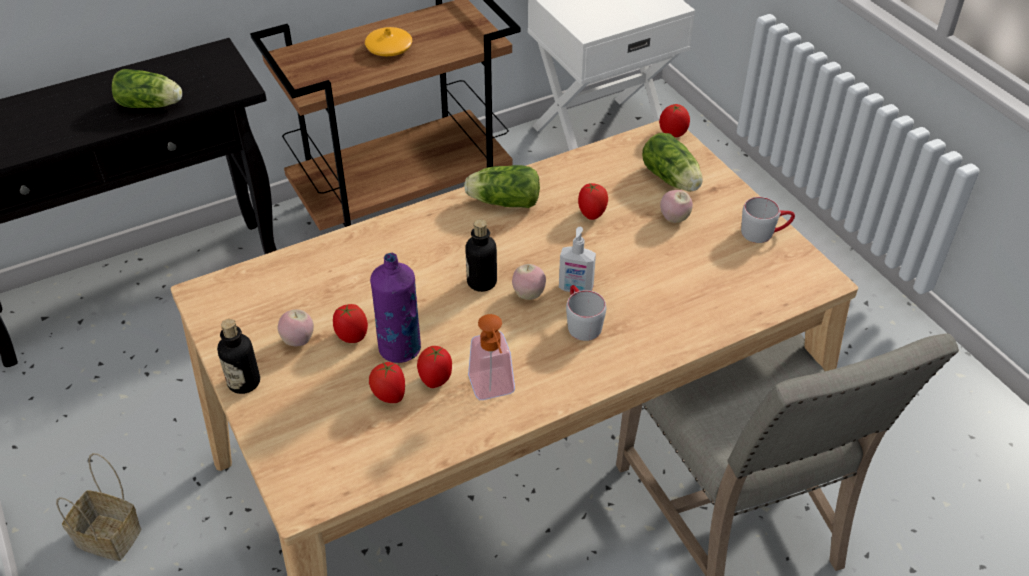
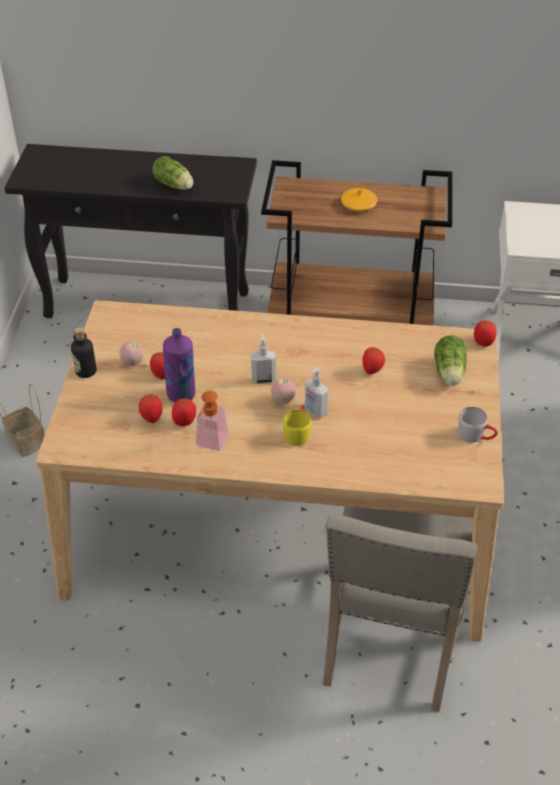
camera: 35 degrees right, 0 degrees up
lettuce [464,165,540,208] -> none
bottle [465,219,497,292] -> soap dispenser [251,333,276,384]
grey mug [566,285,606,341] -> yellow mug [283,405,312,446]
apple [660,190,693,223] -> none

